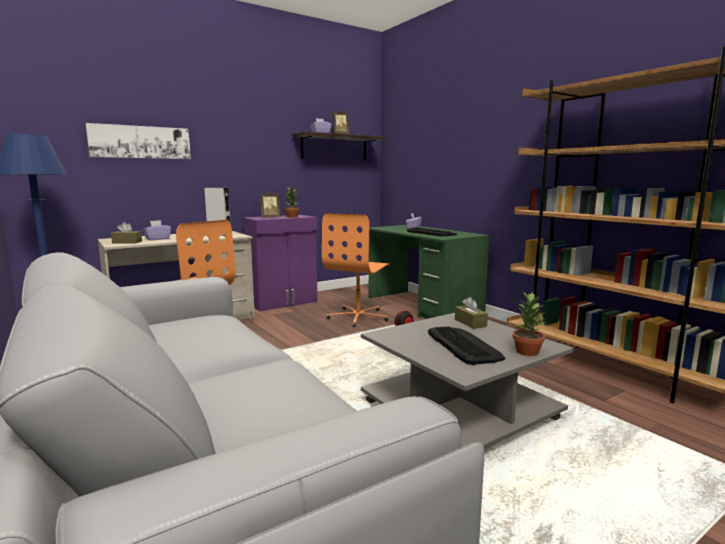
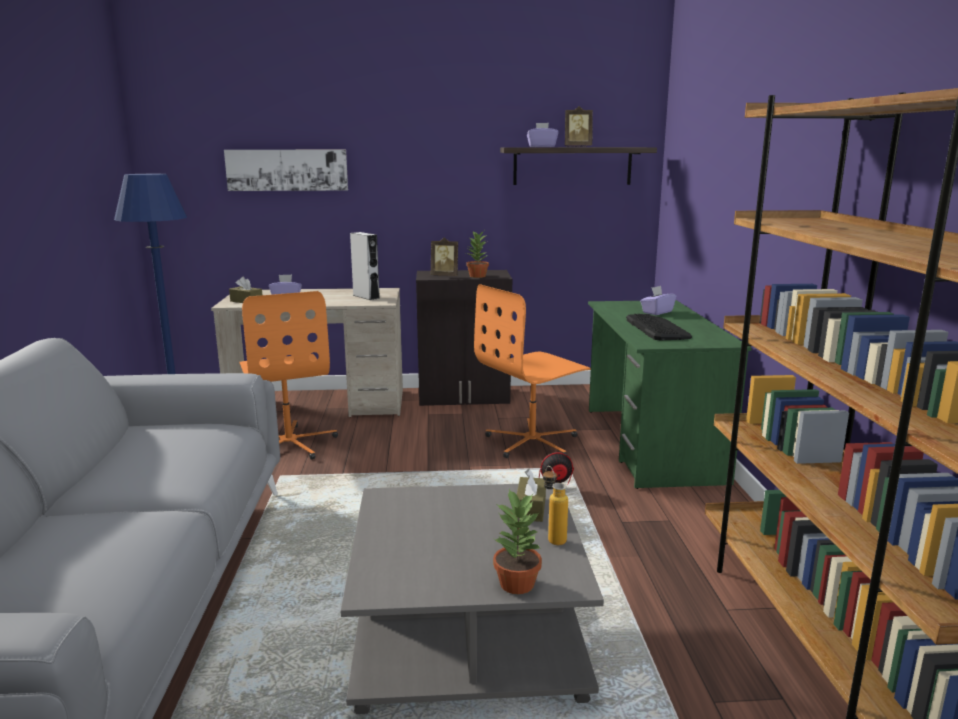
camera: 30 degrees right, 5 degrees up
purple cabinet [243,215,318,311] -> black cabinet [416,270,512,406]
keyboard [428,326,505,365] -> none
none -> bottle [543,466,568,545]

